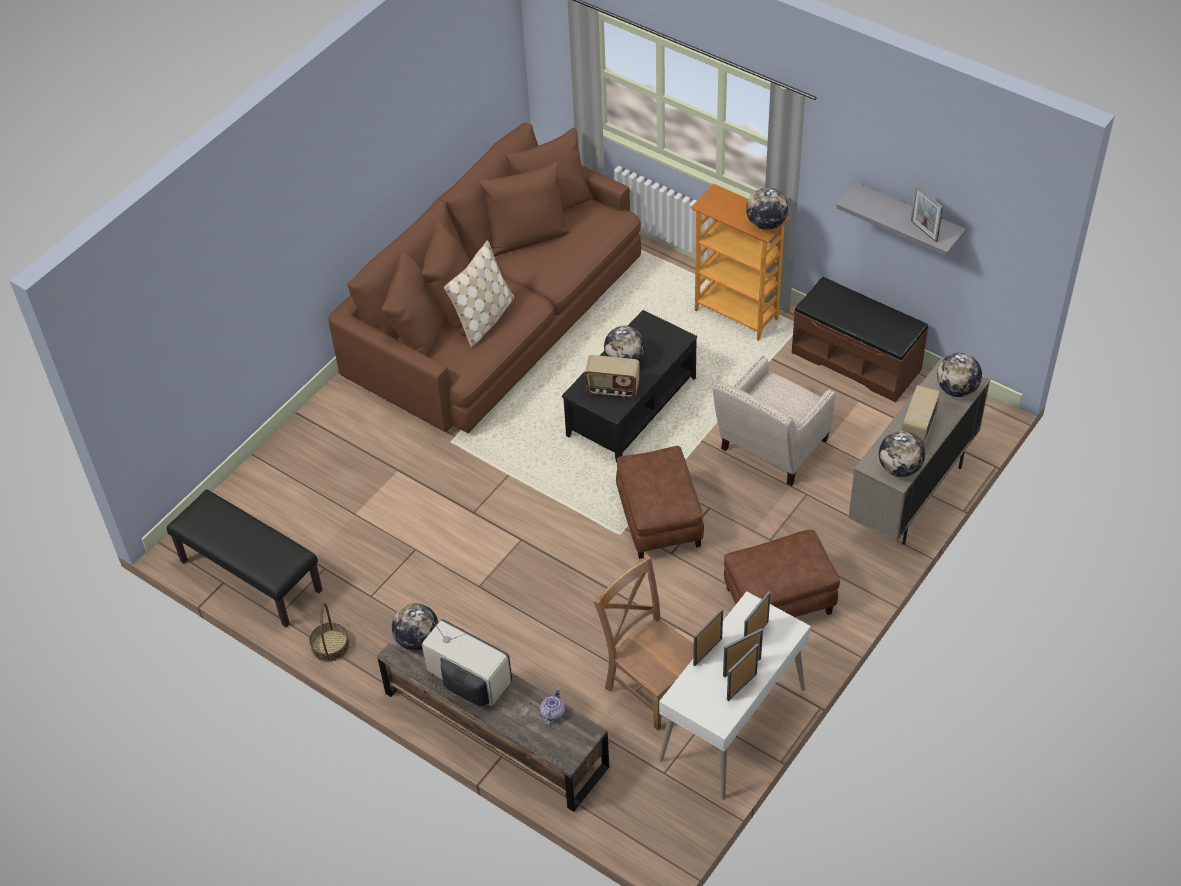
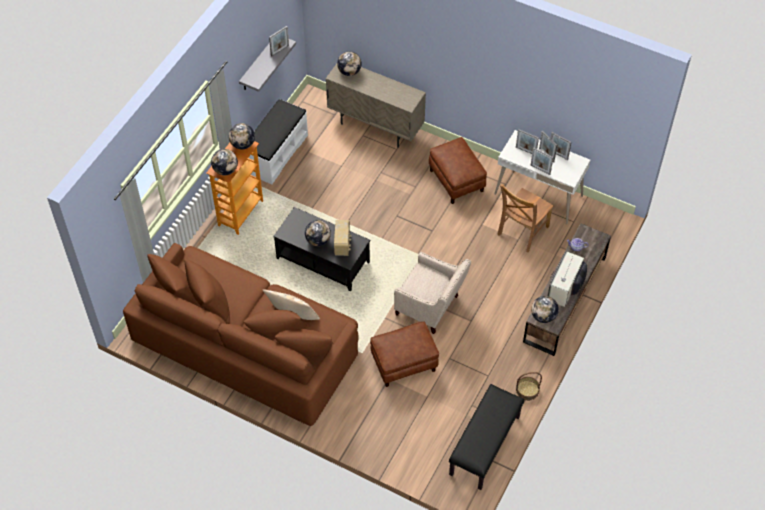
camera: 100 degrees left, 5 degrees up
brown ottoman [616,446,704,559] -> brown ottoman moved to [370,321,439,387]
beige armchair [713,356,836,486] -> beige armchair moved to [394,252,471,334]
brown bench [792,277,928,403] -> white bench [249,99,308,184]
globe [879,431,925,477] -> globe moved to [211,149,238,175]
radio [901,385,941,447] -> none

